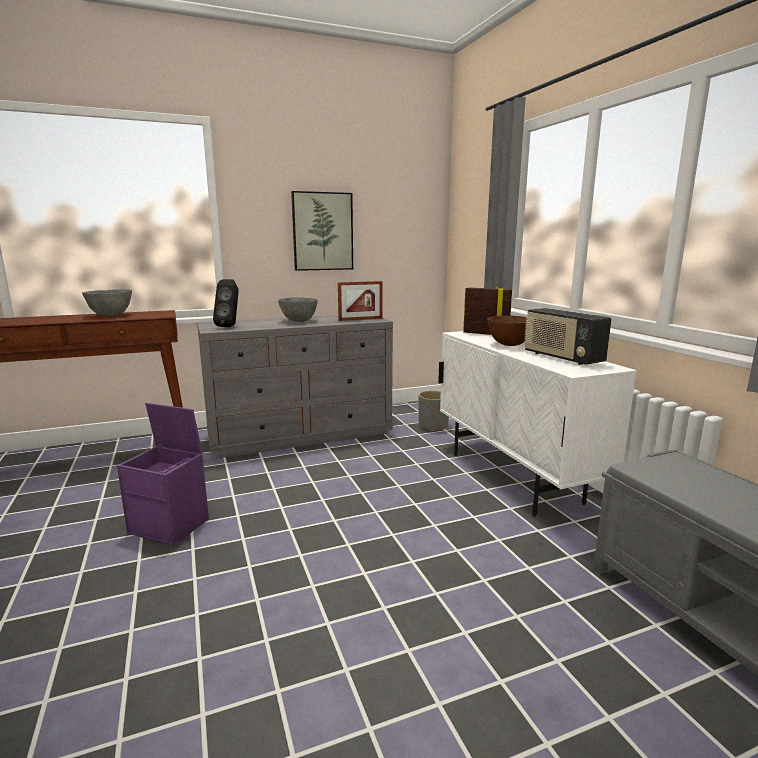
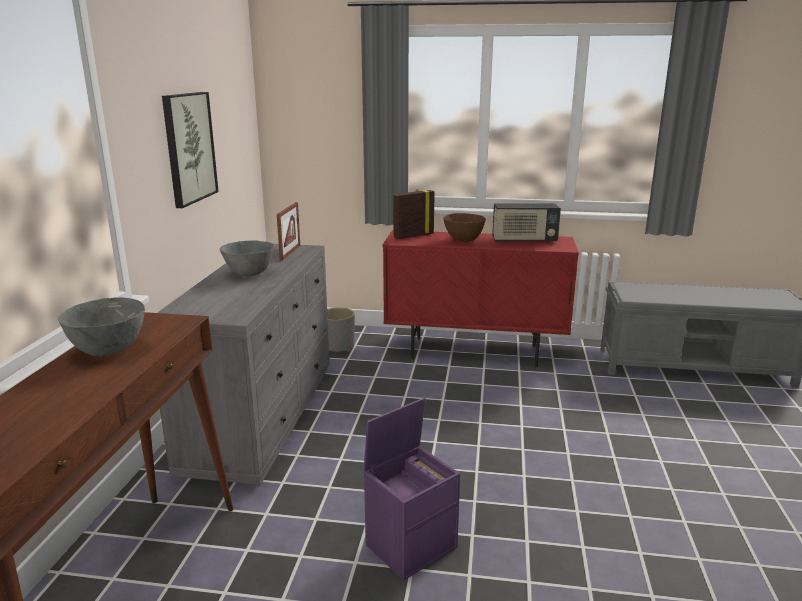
camera: 60 degrees left, 5 degrees up
black speaker [213,279,239,327] -> none
white cabinet [438,331,637,517] -> red cabinet [383,230,579,367]

